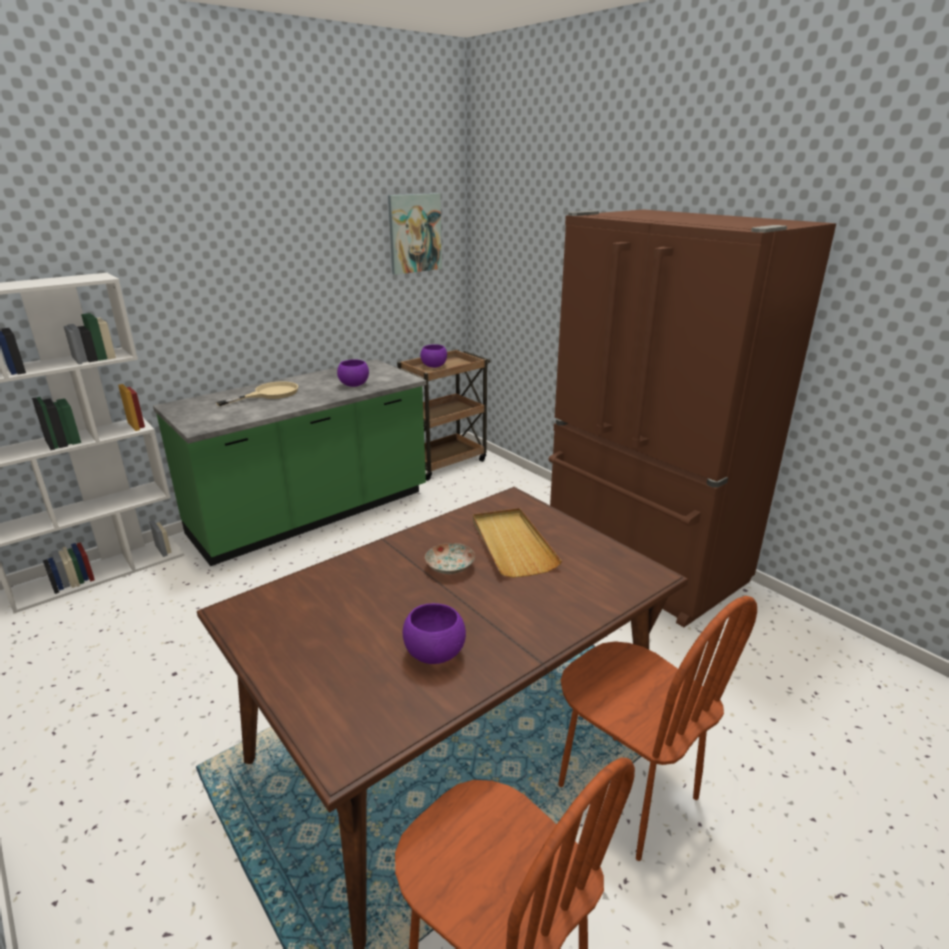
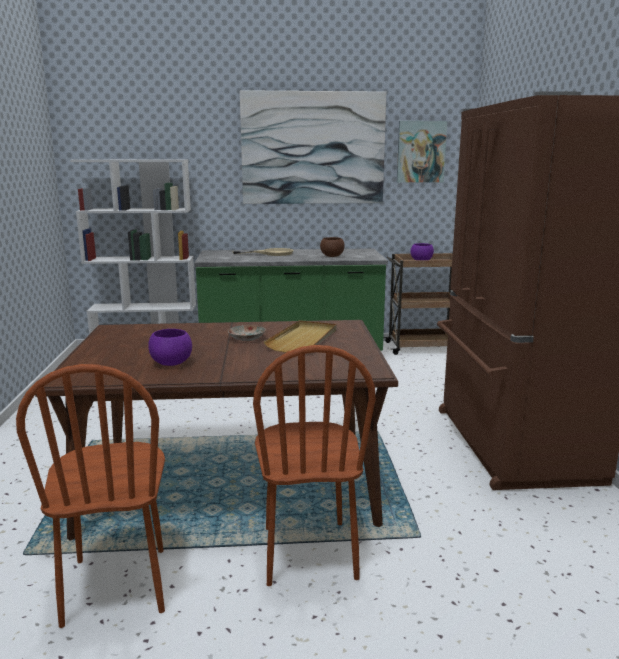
camera: 35 degrees right, 10 degrees down
purple bowl [337,359,369,387] -> brown bowl [320,237,345,257]
none -> picture [240,90,386,204]

